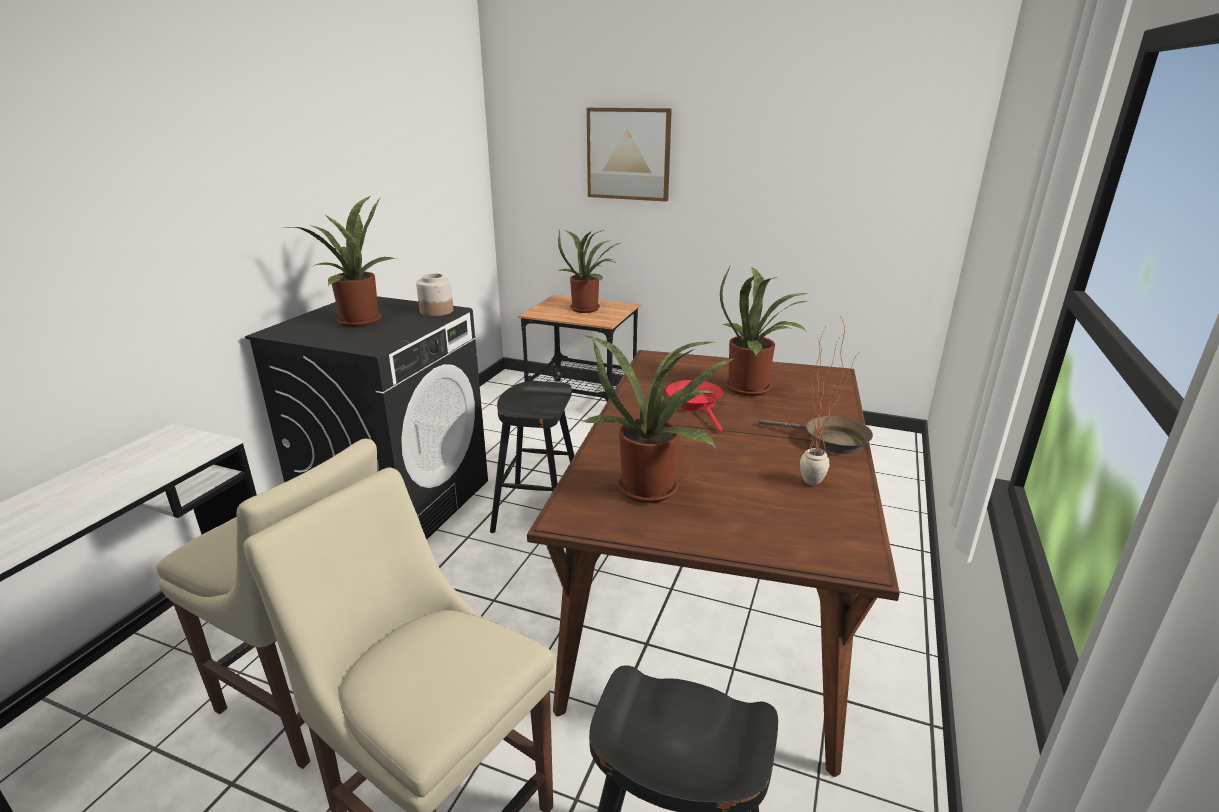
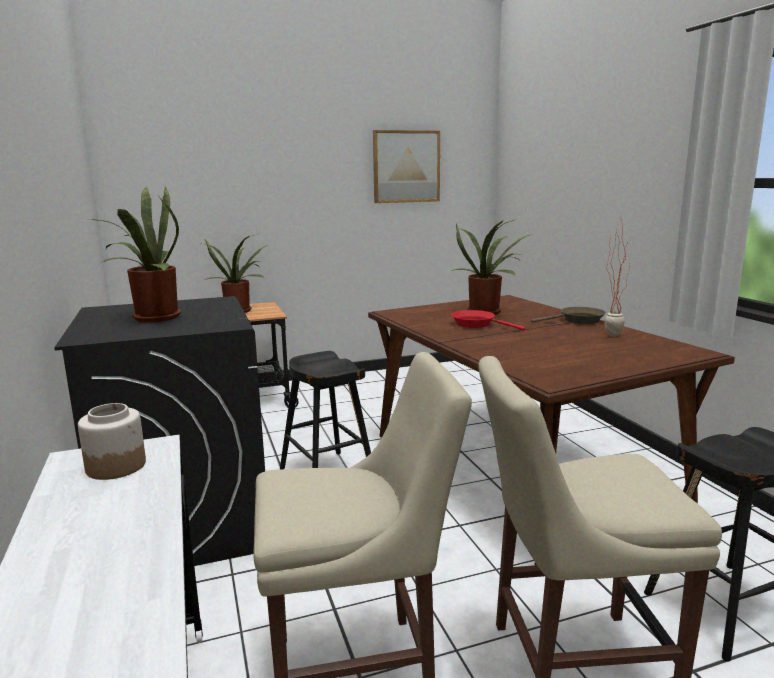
camera: 40 degrees left, 10 degrees down
jar [416,273,453,316] -> jar moved to [78,403,146,480]
potted plant [583,335,737,503] -> none
picture [587,108,672,201] -> picture moved to [373,130,440,203]

